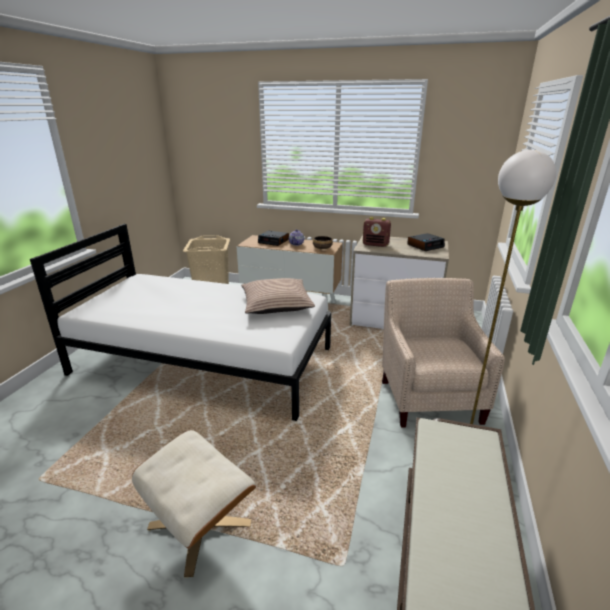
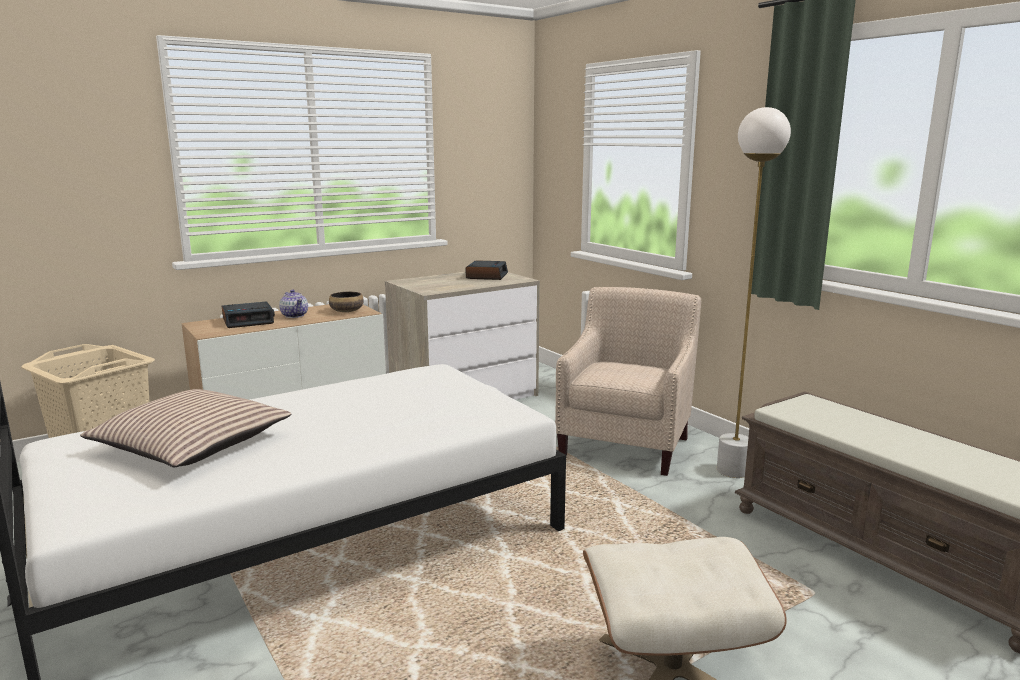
camera: 50 degrees left, 10 degrees down
pillow [241,278,315,314] -> pillow moved to [80,389,291,468]
radio [363,217,391,247] -> none
beige armchair [382,278,505,428] -> beige armchair turned 75 degrees clockwise [555,287,701,476]

